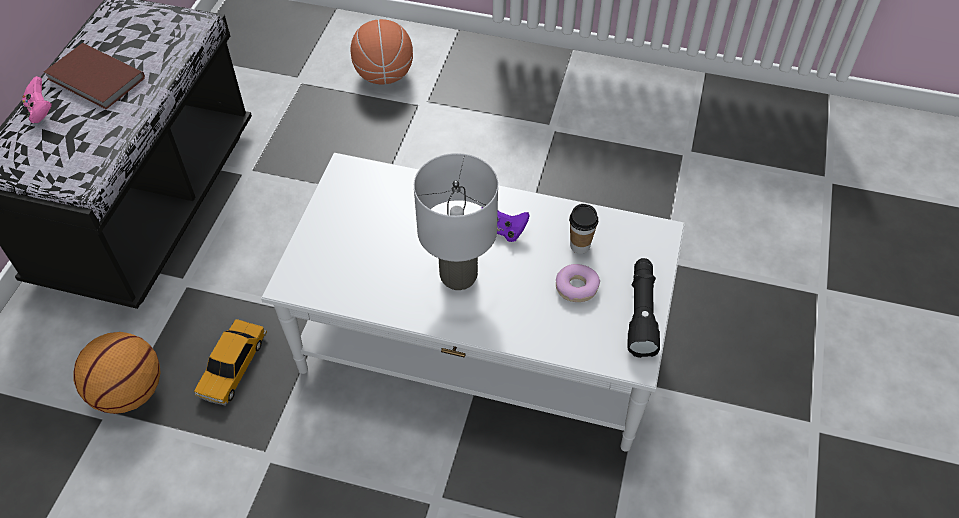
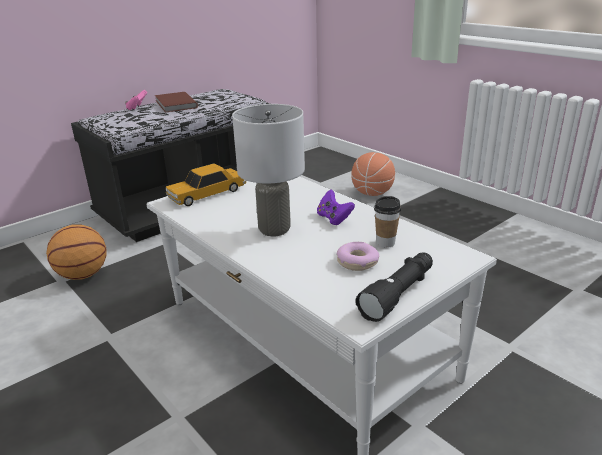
camera: 35 degrees right, 25 degrees down
toy car [194,319,267,406] -> toy car moved to [166,163,246,206]

